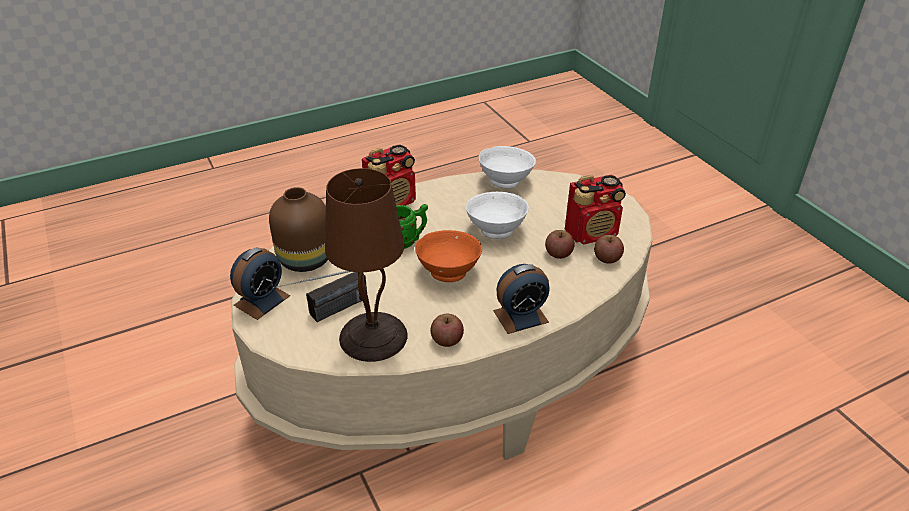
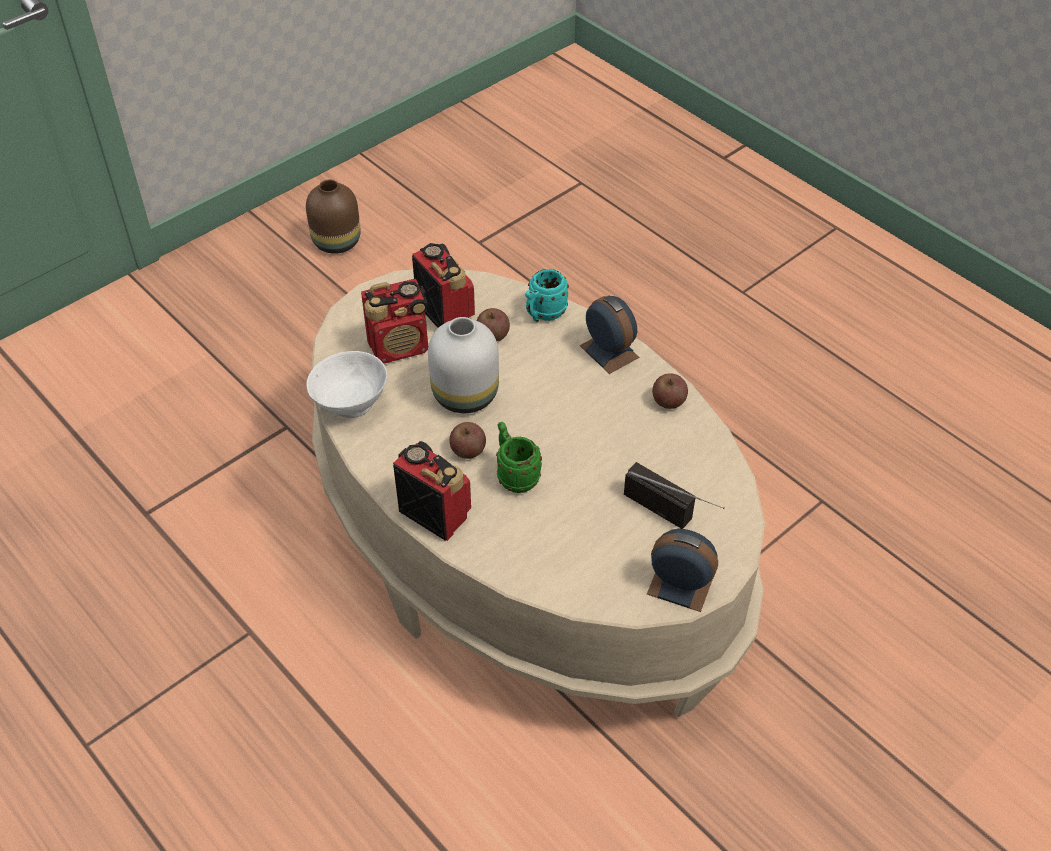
camera: 105 degrees left, 10 degrees up
brown vase [269,187,328,272] -> brown vase moved to [306,179,361,254]
brown table lamp [325,168,408,362] -> none
orange bowl [415,230,482,282] -> none
white bowl [466,192,529,239] -> white vase [428,317,499,413]
apple [594,235,624,264] -> apple moved to [449,422,486,459]
none -> radio [361,279,428,364]
none -> turquoise mug [525,269,569,322]

